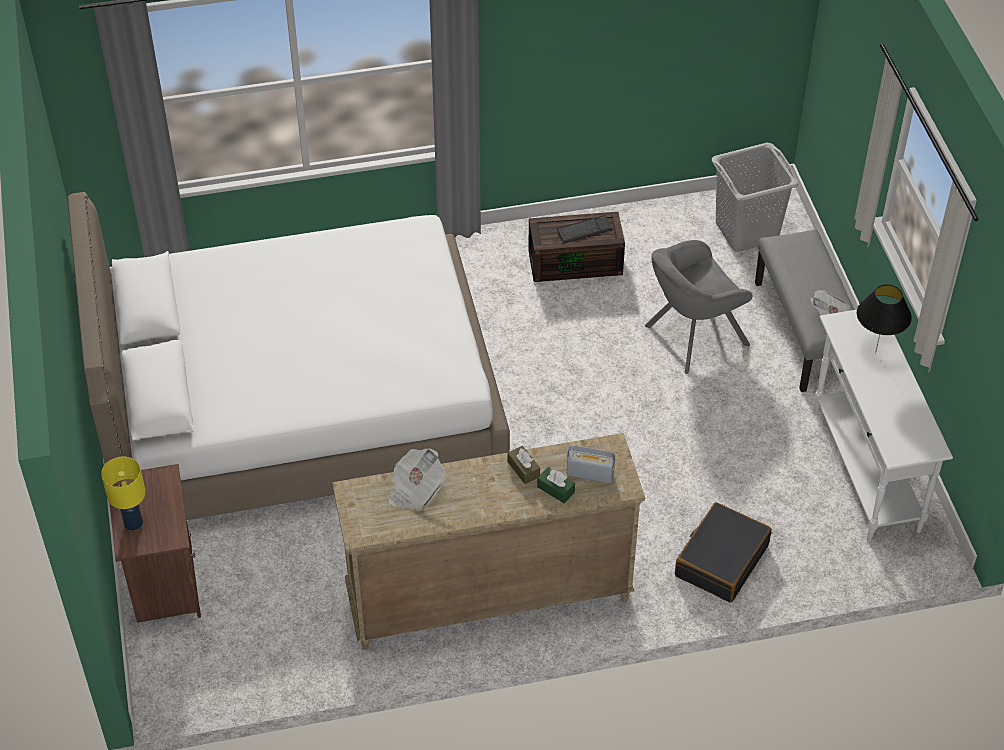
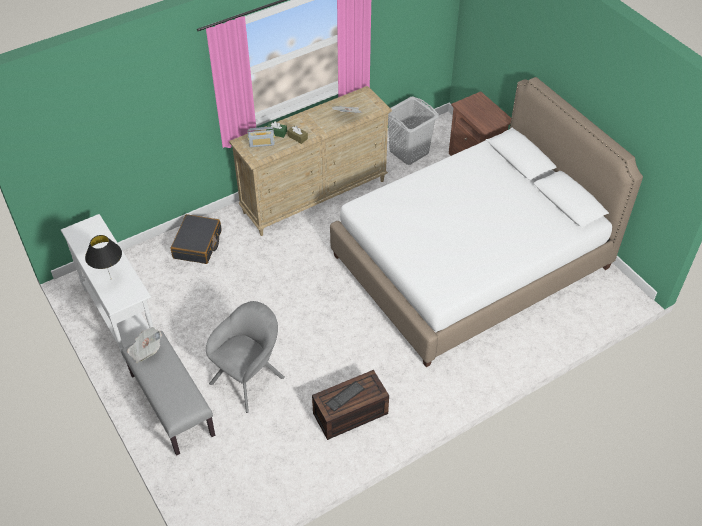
camera: 160 degrees right, 0 degrees up
yellow table lamp [101,457,146,531] -> none
grey laundry basket [712,143,799,252] -> grey laundry basket moved to [388,97,439,165]

